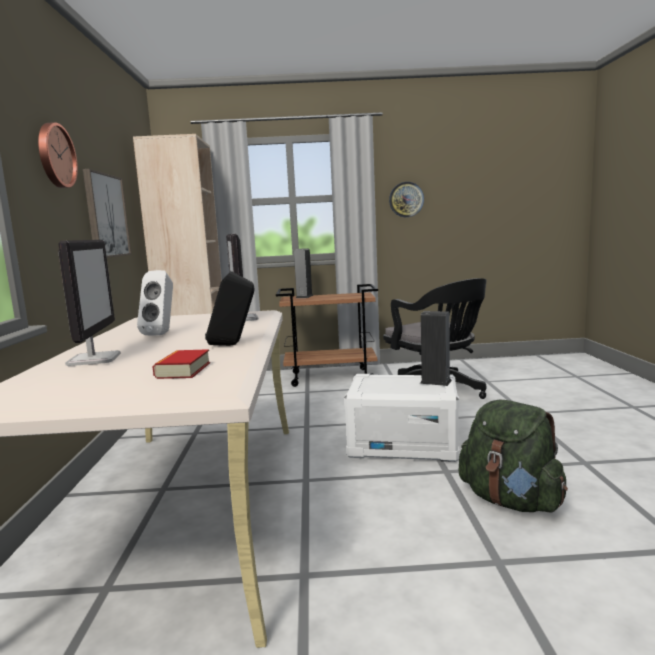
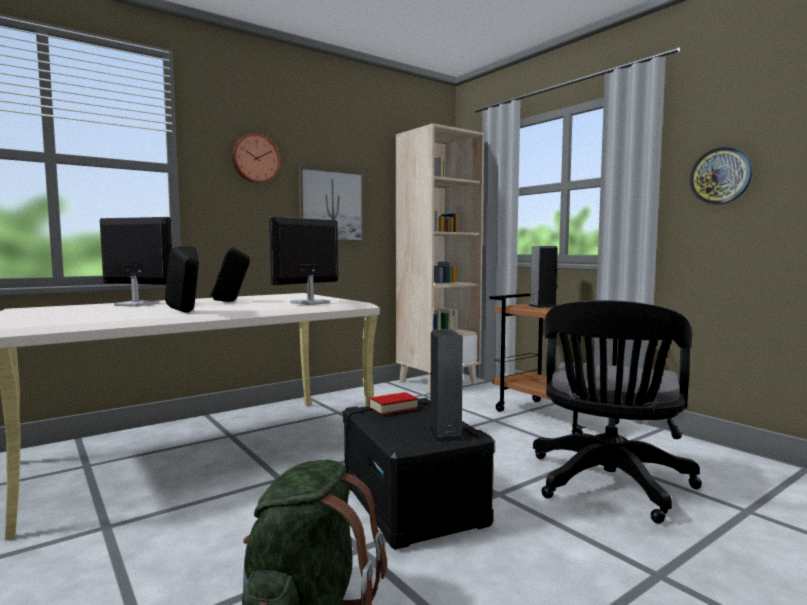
camera: 55 degrees right, 5 degrees down
monitor [58,240,121,366] -> monitor turned 120 degrees counterclockwise [100,217,172,307]
white speaker [137,270,173,336] -> black speaker [210,247,250,302]
book [153,349,210,379] -> book moved to [369,392,418,415]
white storage box [344,374,459,462] -> black storage box [343,398,495,550]

